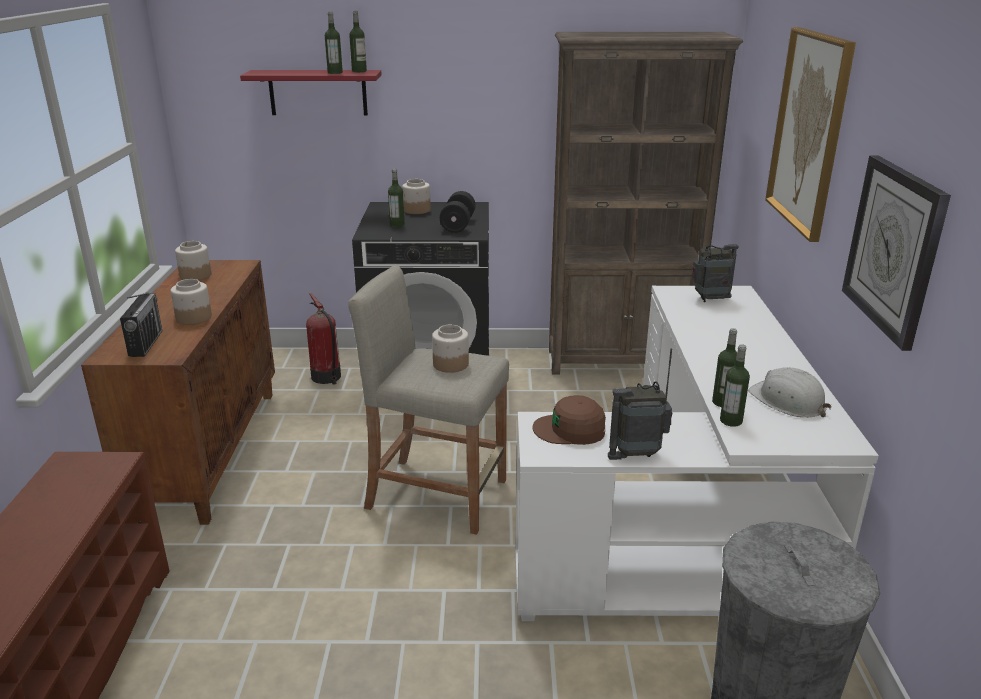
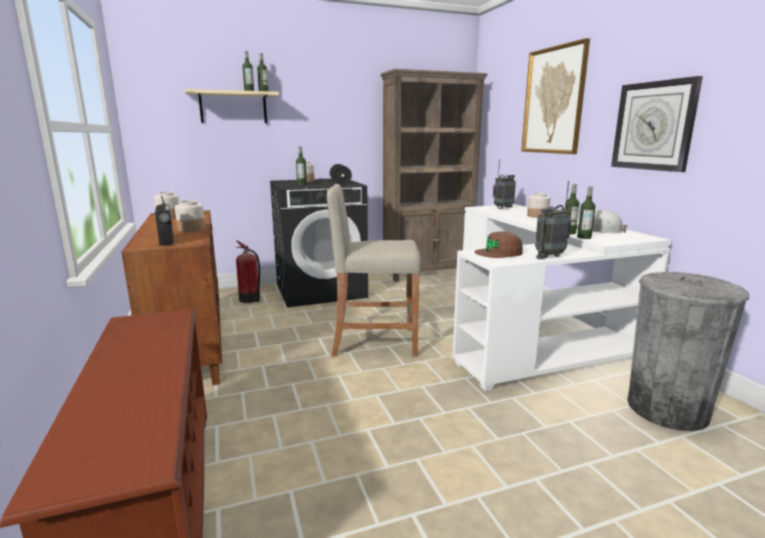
camera: 20 degrees left, 10 degrees down
red shelf [240,70,382,115] -> beige shelf [185,89,279,123]
jar [432,324,469,373] -> jar moved to [527,193,550,218]

